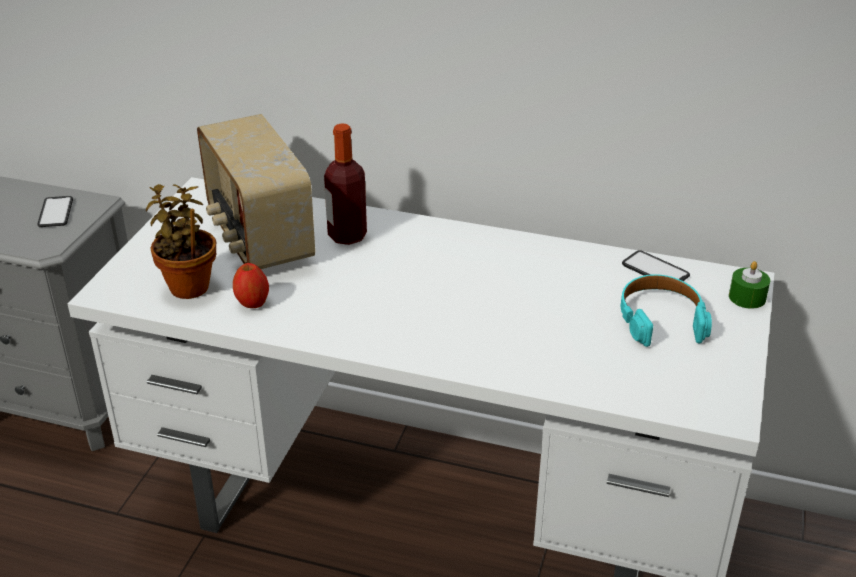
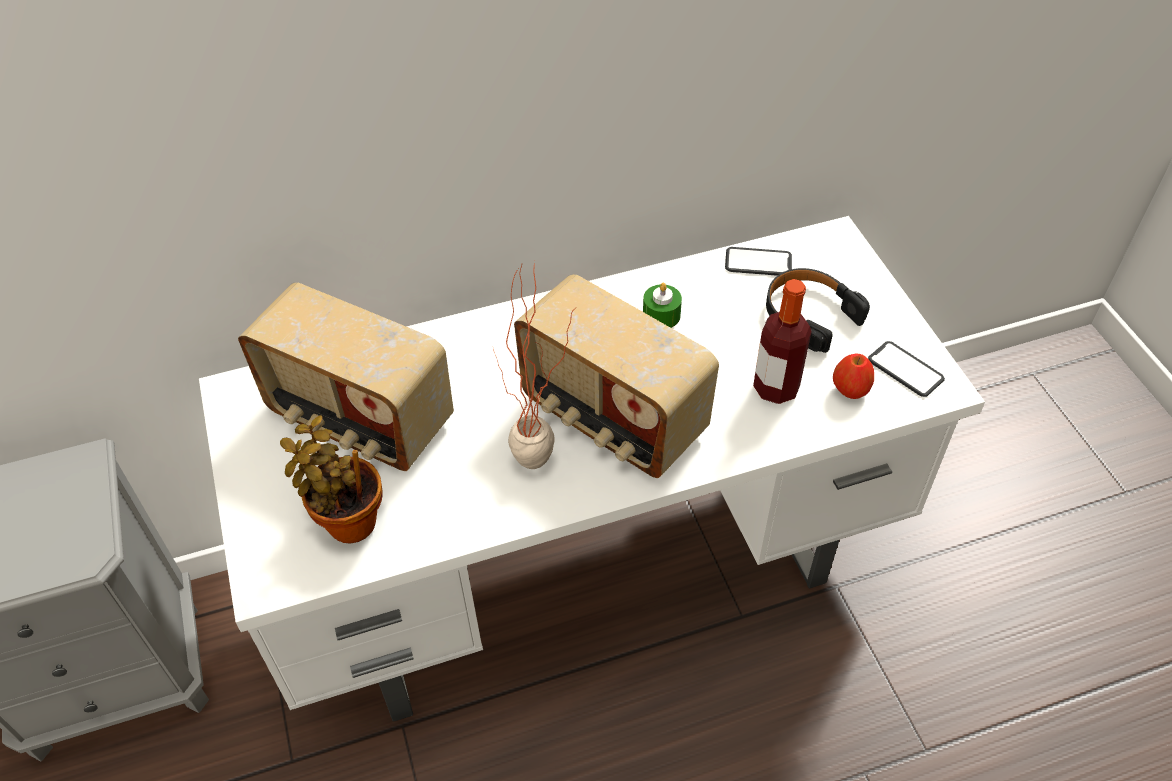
camera: 35 degrees left, 15 degrees up
phone [38,196,73,227] -> phone moved to [868,341,945,397]
apple [233,263,269,308] -> apple moved to [833,354,874,399]
bottle [324,123,367,245] -> bottle moved to [753,279,812,404]
turquoise headphones [621,274,712,347] -> black headphones [766,268,870,353]
green candle [729,261,770,309] -> green candle moved to [643,283,682,328]
none -> potted plant [493,262,576,469]
none -> radio [514,274,719,478]

